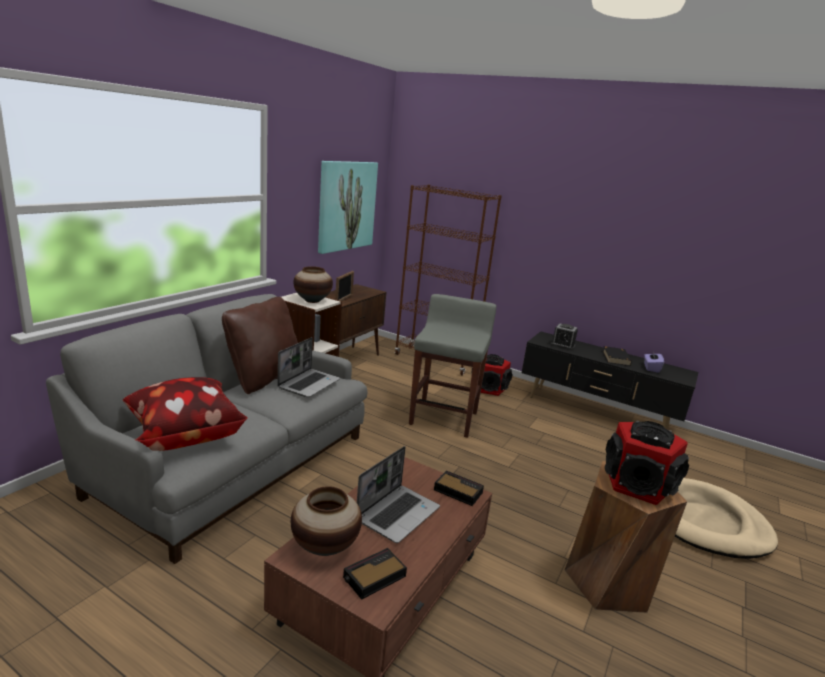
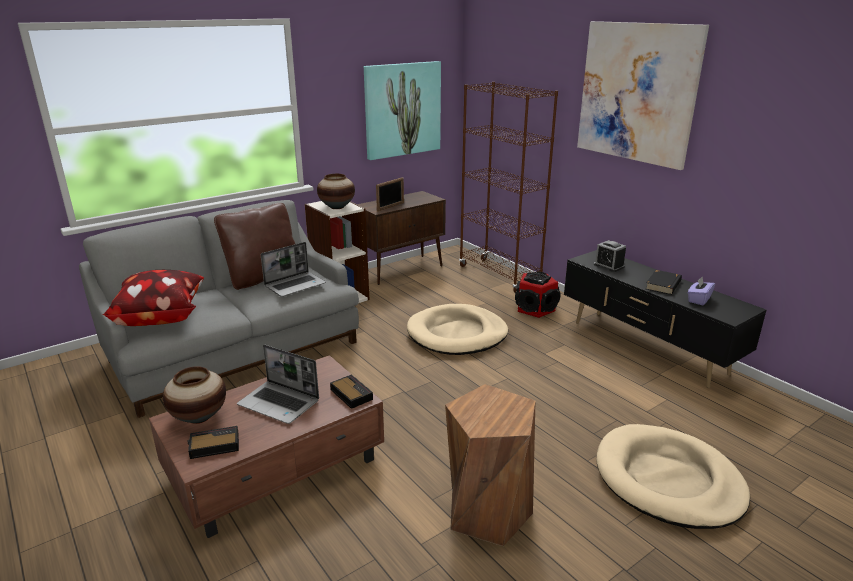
camera: 25 degrees right, 5 degrees up
laptop [357,446,440,543] -> laptop turned 60 degrees clockwise [237,344,319,424]
grey stool [409,294,497,438] -> beige dog bed [407,304,508,355]
speaker [605,421,689,505] -> none
none -> picture [577,21,709,170]

